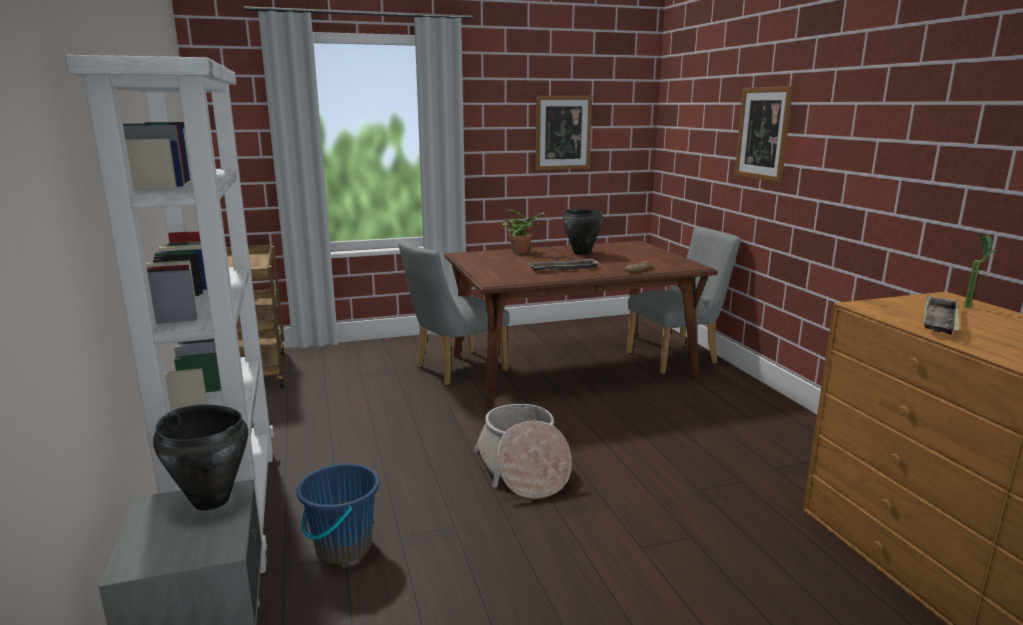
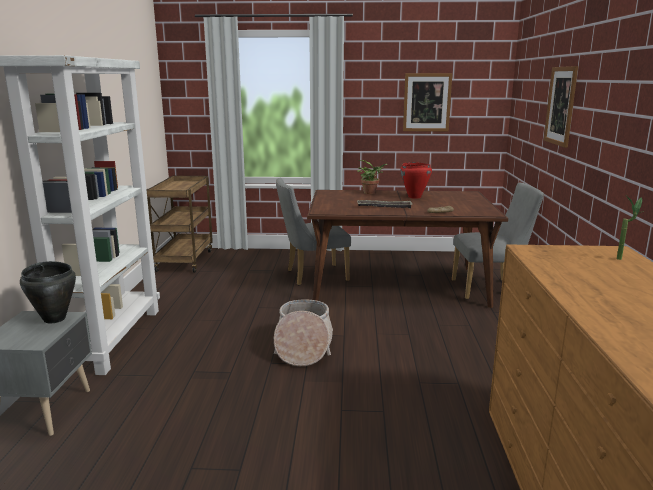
camera: 20 degrees right, 0 degrees up
blue bucket [296,463,380,564] -> none
black cooking pot [563,209,603,255] -> red cooking pot [400,162,432,199]
tray [923,295,959,335] -> none

